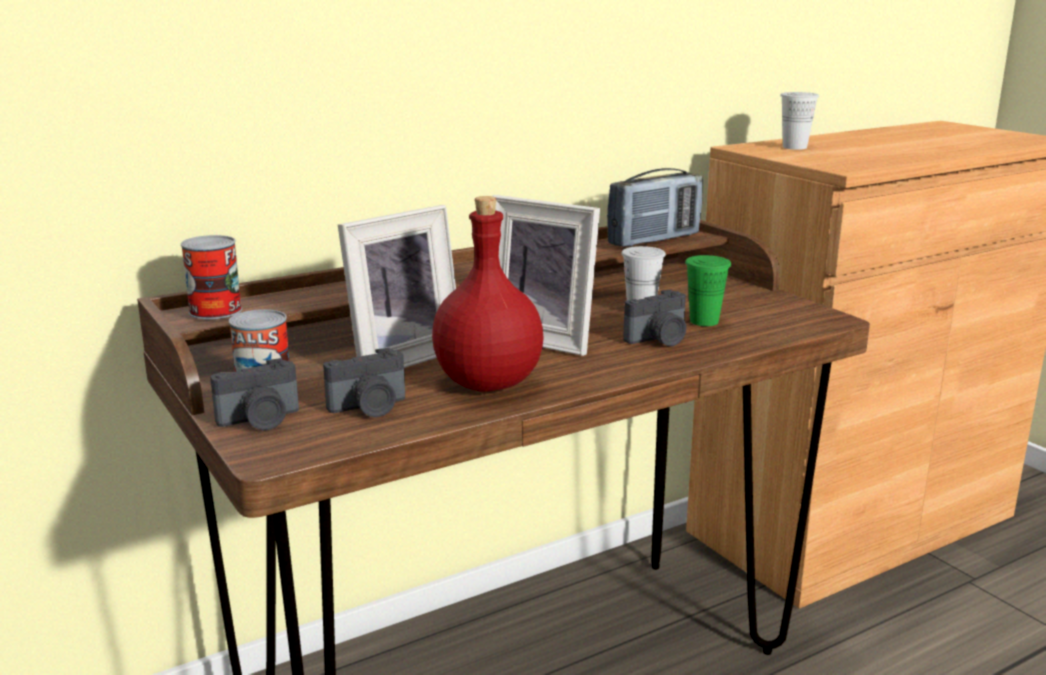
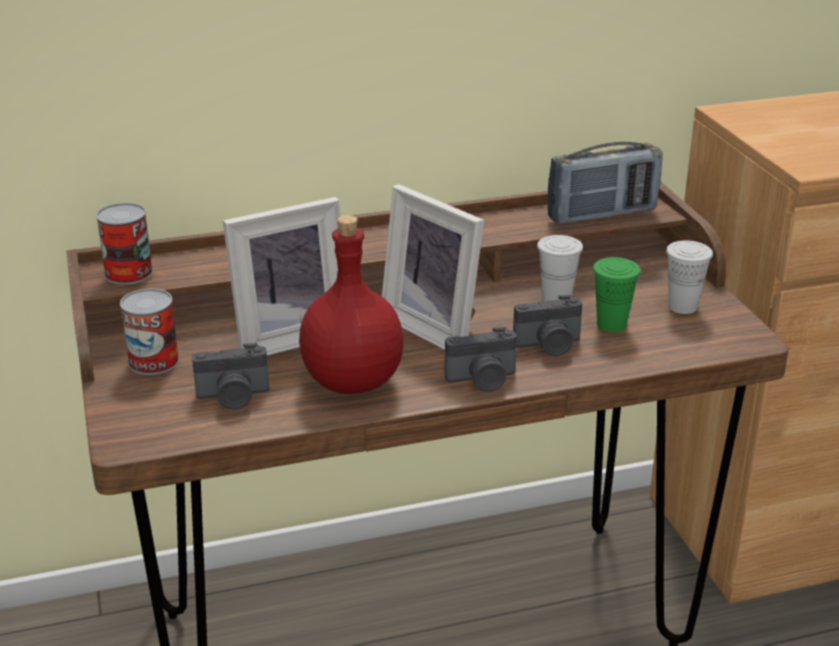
camera: 15 degrees right, 10 degrees up
camera [210,358,299,430] -> camera moved to [444,327,517,392]
white cup [780,92,819,150] -> white cup moved to [666,241,713,314]

